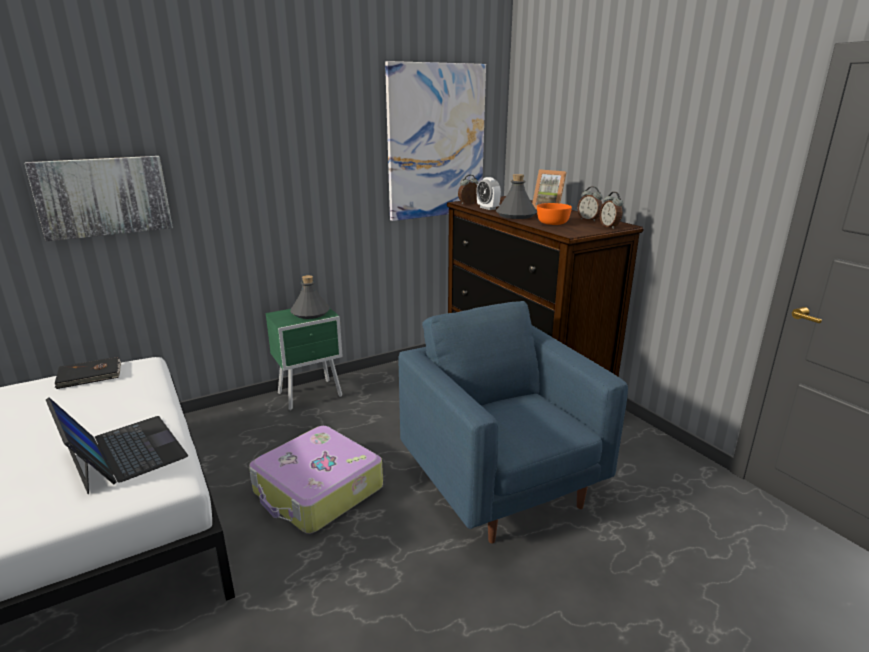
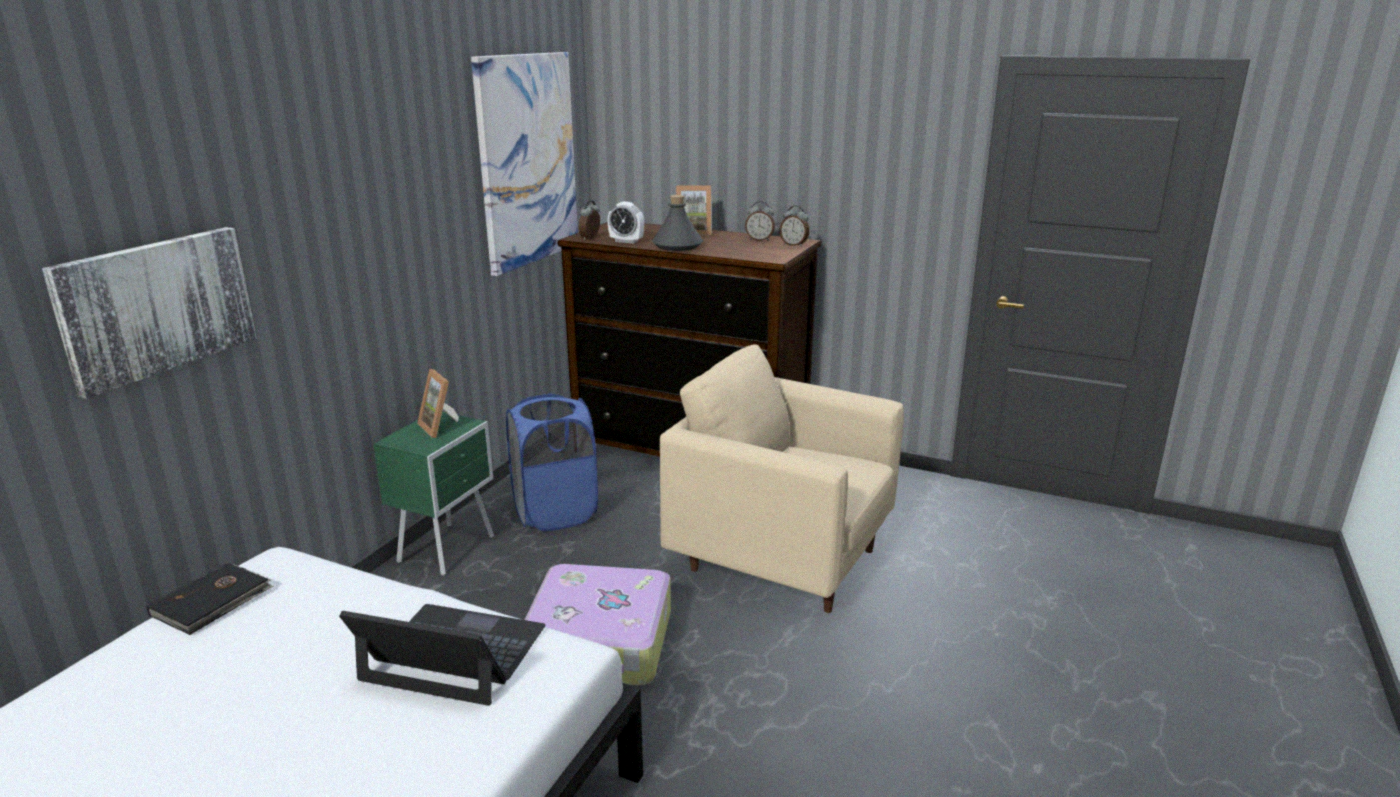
camera: 35 degrees left, 0 degrees up
grey bottle [290,275,330,319] -> picture frame [417,369,459,438]
blue armchair [398,301,628,544] -> beige armchair [660,344,904,613]
orange bowl [537,203,572,225] -> none
none -> blue laundry basket [506,394,598,531]

